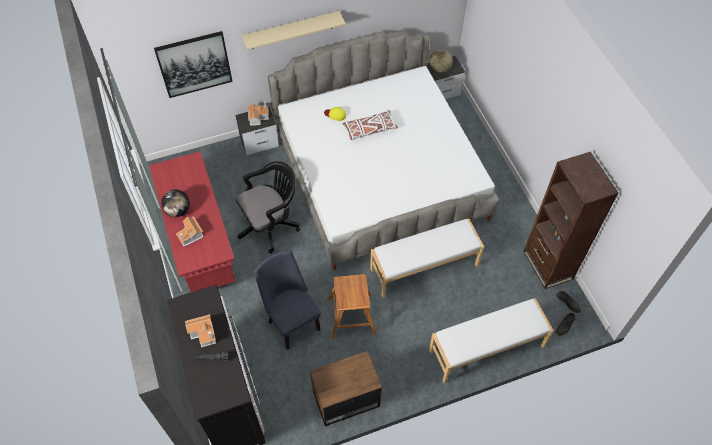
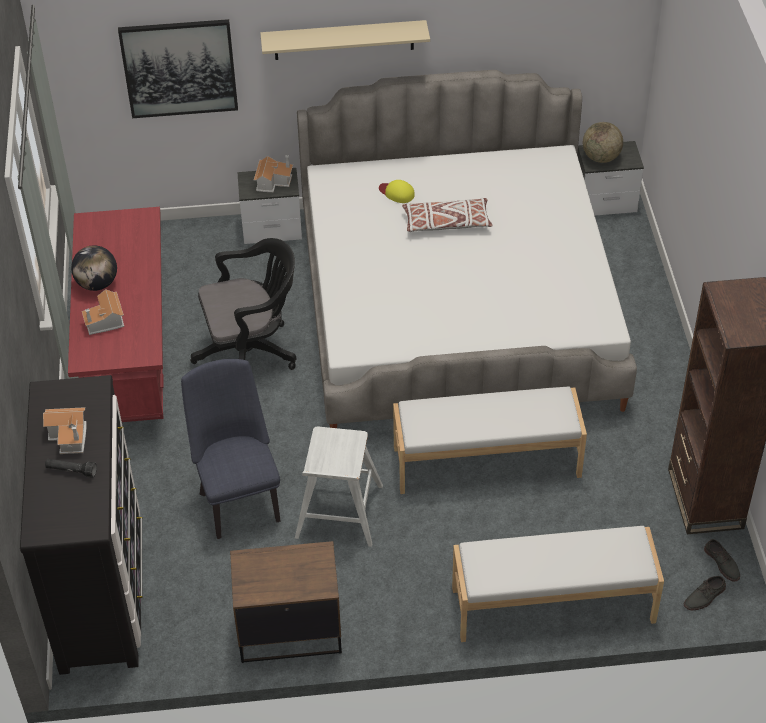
camera: 15 degrees right, 10 degrees down
brown stool [328,274,377,339] -> white stool [295,427,383,547]

